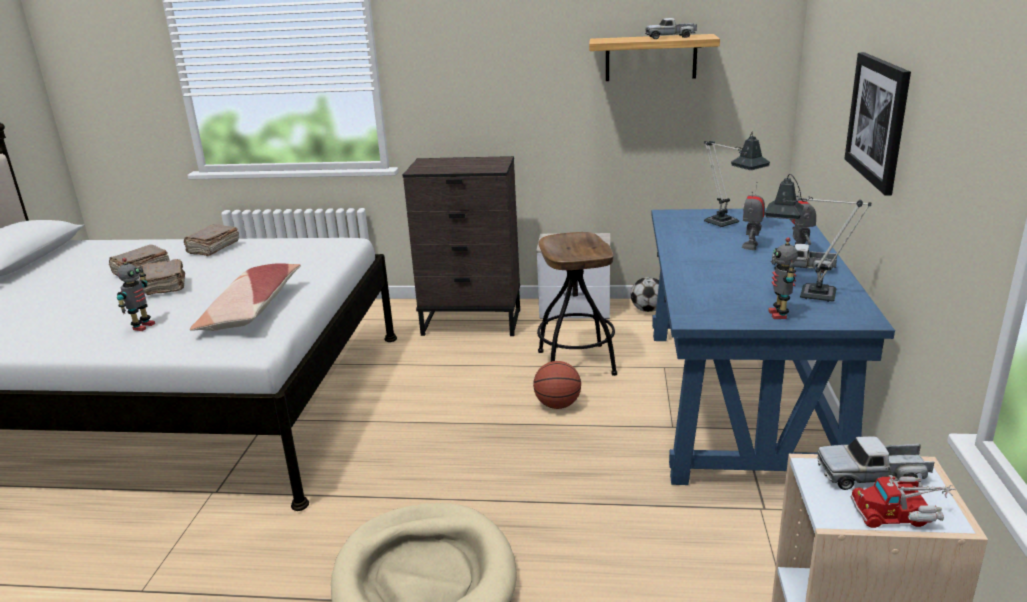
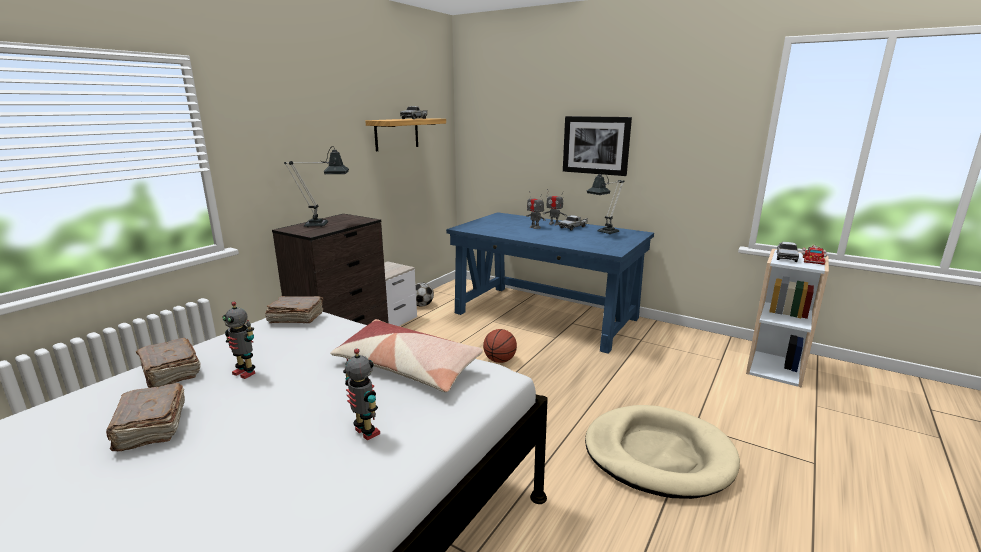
camera: 65 degrees left, 5 degrees down
brown book [140,259,185,295] -> brown book moved to [265,296,324,323]
brown stool [537,232,617,376] -> none
table lamp [704,131,770,227] -> table lamp moved to [284,146,349,227]
toy robot [768,237,798,319] -> toy robot moved to [223,301,255,379]

